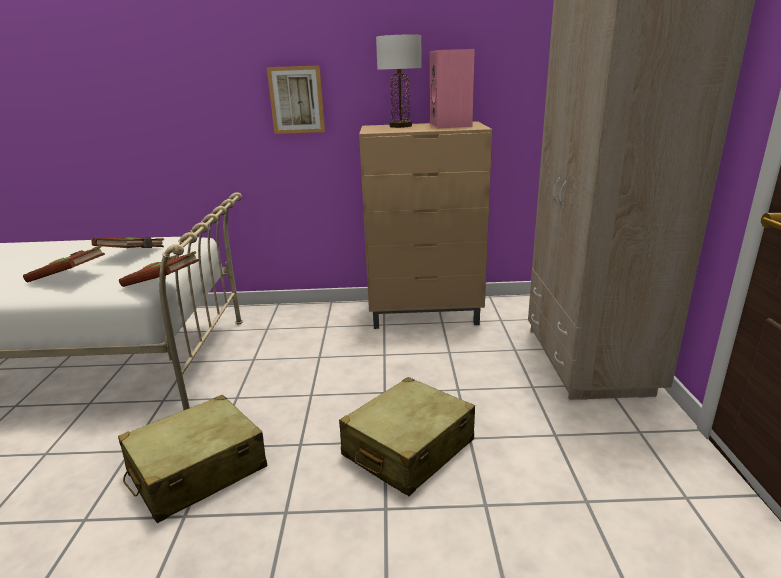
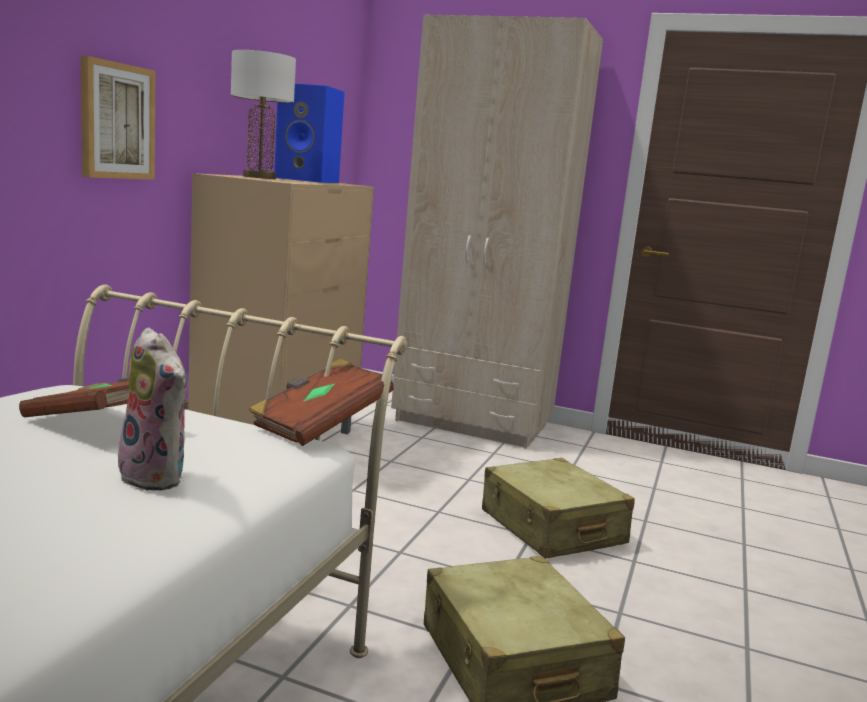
camera: 70 degrees left, 10 degrees down
brown book [23,245,105,282] -> plush toy [114,328,189,491]
pink speaker [430,49,475,128] -> blue speaker [274,84,344,183]

